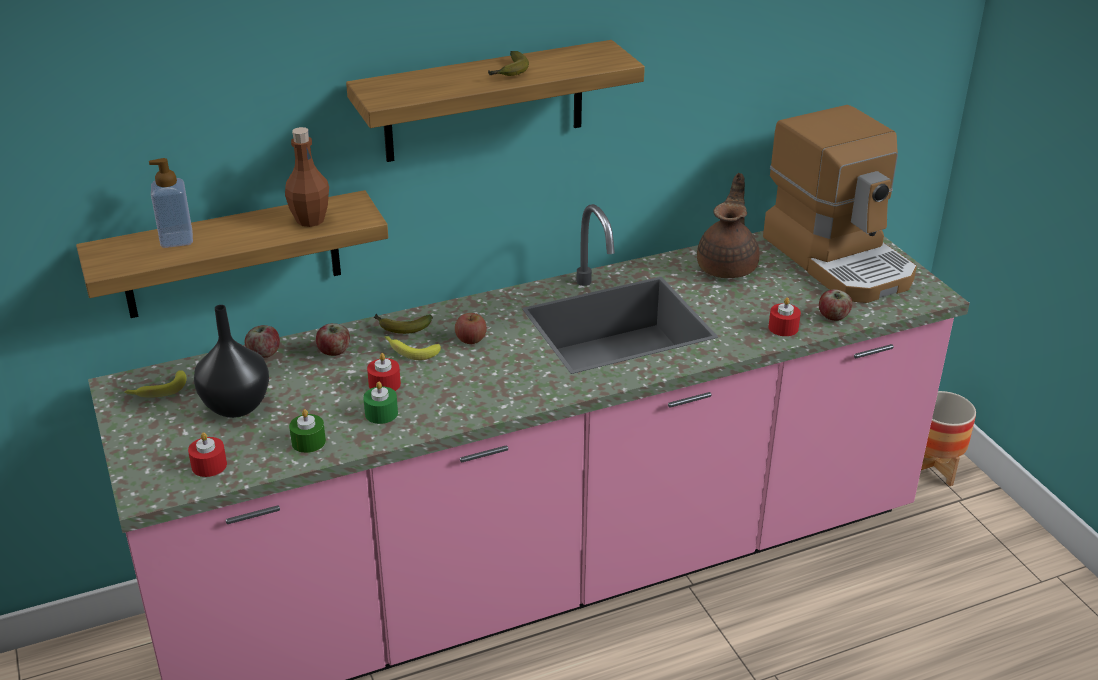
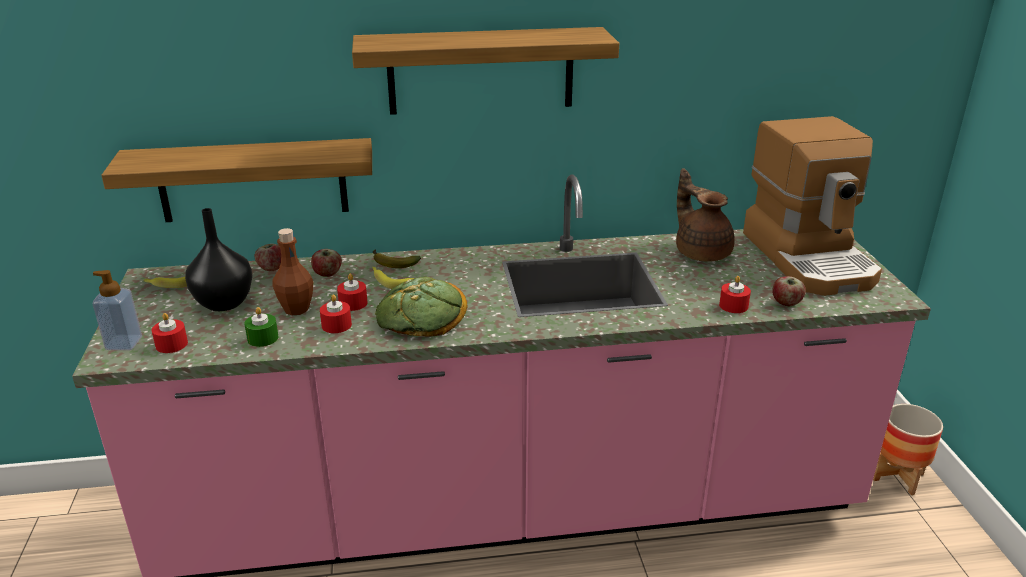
camera: 15 degrees right, 5 degrees down
soap dispenser [149,158,193,248] -> soap dispenser moved to [93,270,142,350]
brown bottle [285,127,329,227] -> brown bottle moved to [272,228,313,315]
green candle [363,382,398,424] -> red candle [320,294,352,333]
apple [455,313,487,344] -> none
banana [488,51,529,76] -> none
brown teapot [697,173,760,278] -> brown teapot turned 60 degrees counterclockwise [676,169,735,261]
none -> bread [375,277,468,337]

